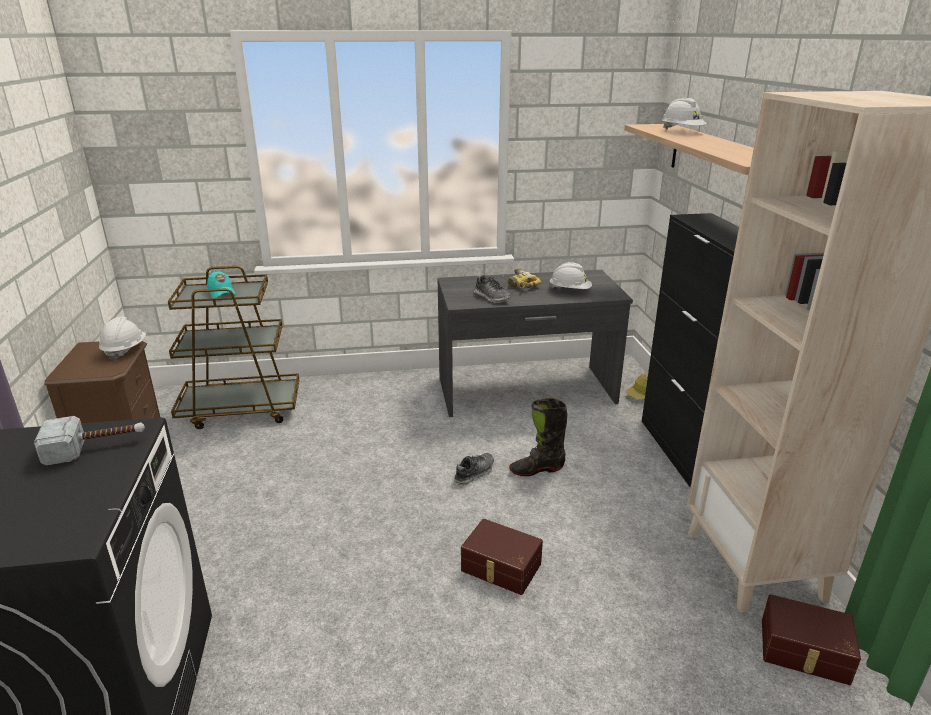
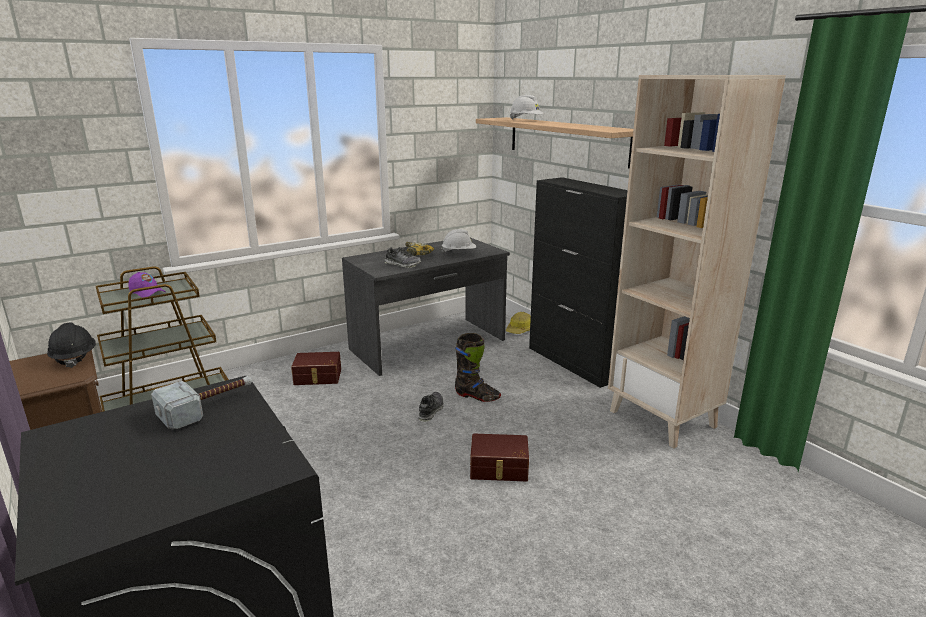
camera: 25 degrees left, 5 degrees down
white hard hat [99,316,146,361] -> black hard hat [47,322,96,368]
turquoise cap [207,271,236,298] -> purple cap [128,272,166,298]
black boot [509,398,567,476] -> black boot turned 120 degrees counterclockwise [455,333,501,402]
brown storage box [762,595,861,685] -> brown storage box moved to [291,352,341,385]

